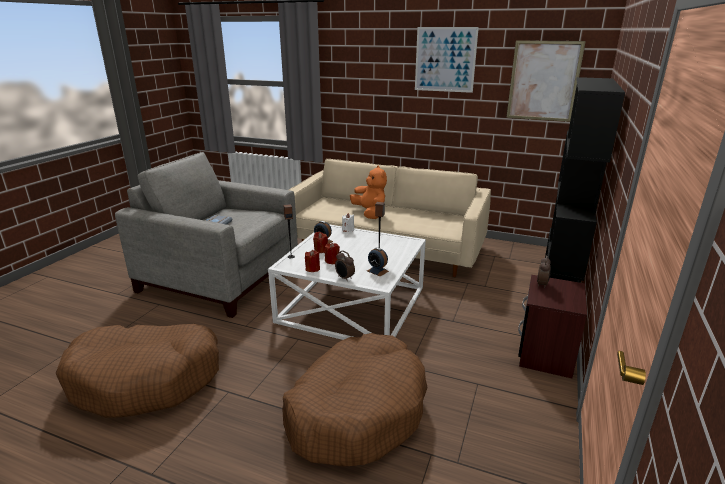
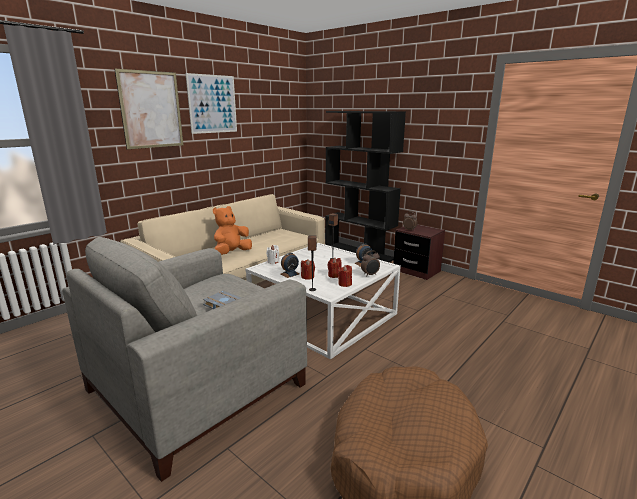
camera: 70 degrees left, 5 degrees down
brown dog bed [282,333,428,467] -> none
orange plush toy [350,166,387,219] -> orange plush toy turned 45 degrees counterclockwise [213,206,252,255]
picture [506,40,586,122] -> picture moved to [114,69,183,149]

